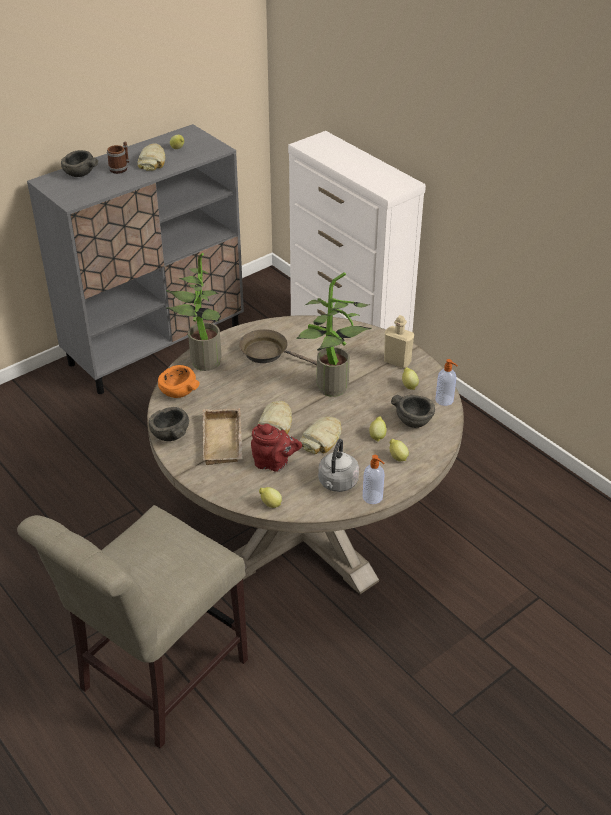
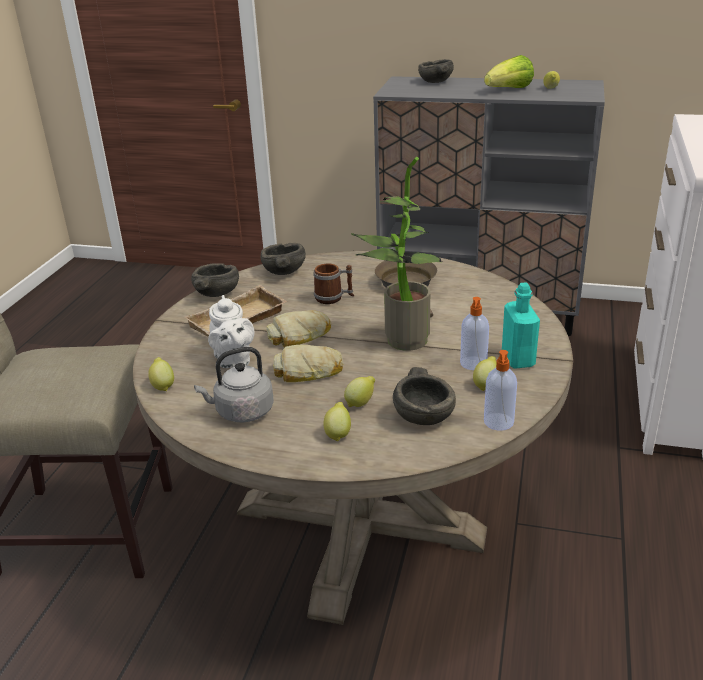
camera: 55 degrees right, 10 degrees down
mug [107,141,129,174] -> mug moved to [313,264,354,304]
bread [138,143,165,171] -> lettuce [484,55,534,88]
orange bowl [158,365,200,398] -> grey bowl [261,243,306,275]
potted plant [166,253,222,371] -> none
red teapot [251,424,302,472] -> white teapot [208,295,254,368]
soap dispenser [363,455,385,504] -> soap dispenser moved to [460,297,489,370]
beige bottle [384,315,414,368] -> turquoise bottle [502,282,540,369]

